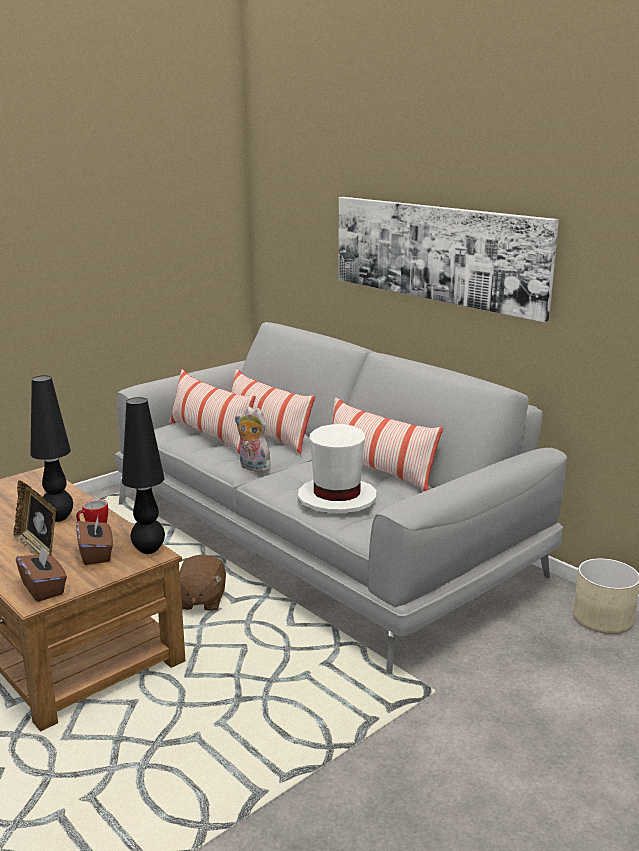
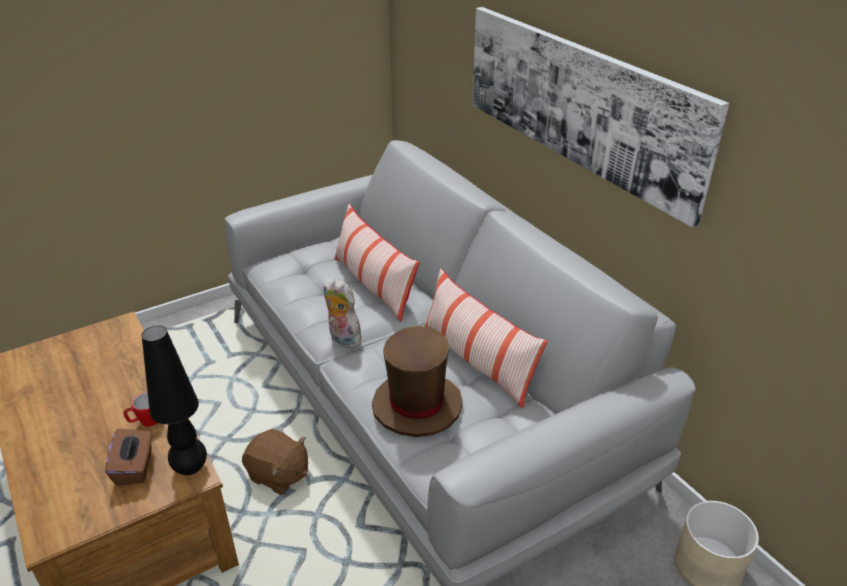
camera: 10 degrees right, 15 degrees up
picture frame [13,480,56,556] -> none
brown tissue box [16,546,67,602] -> none
black table lamp [30,376,73,522] -> none
pillow [169,369,256,453] -> none
brown plush toy [180,554,226,611] -> brown plush toy turned 75 degrees counterclockwise [242,429,308,495]
white hat [298,424,376,513] -> brown hat [372,326,463,437]

